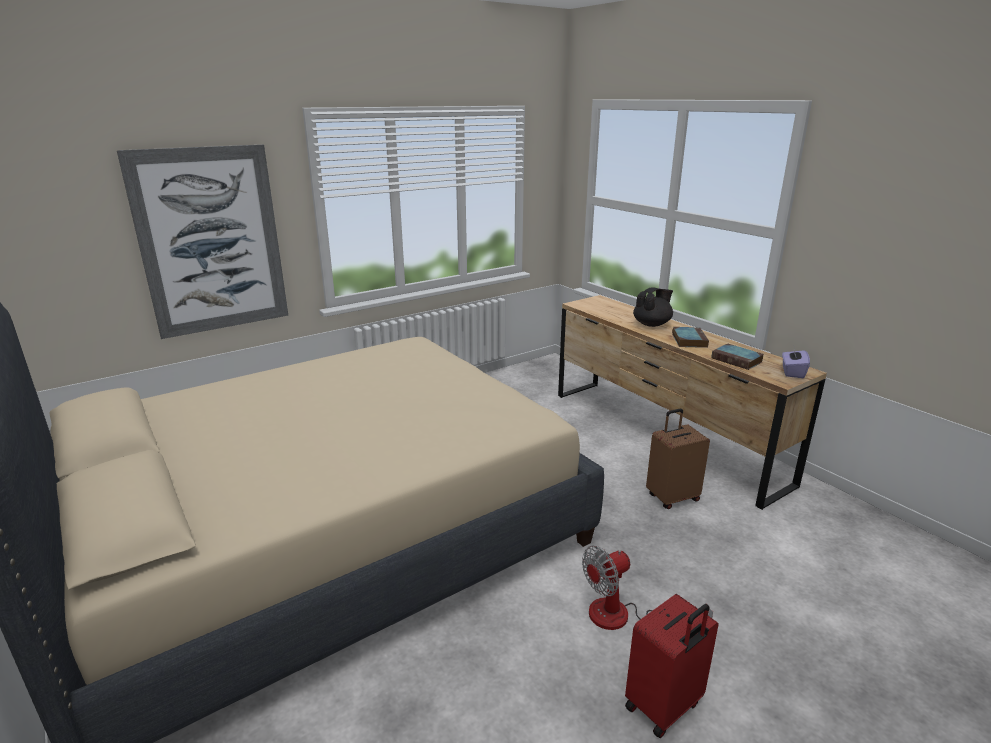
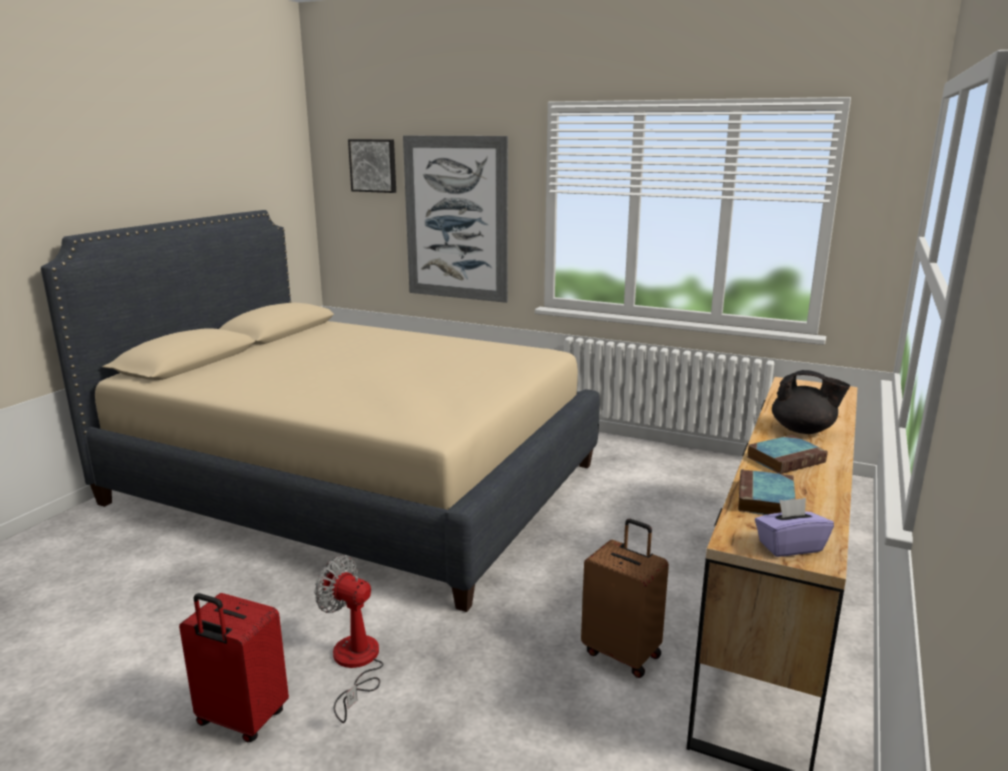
camera: 60 degrees right, 5 degrees down
none -> picture [348,139,396,193]

